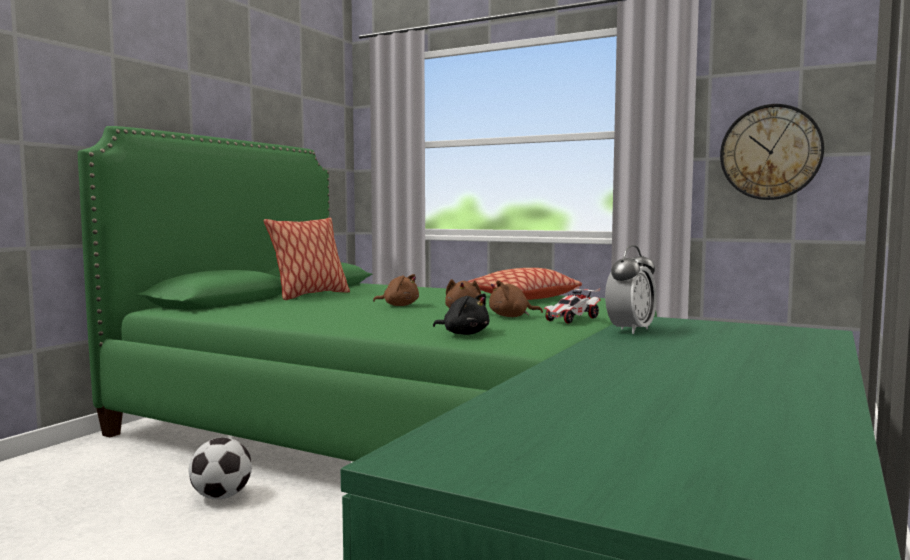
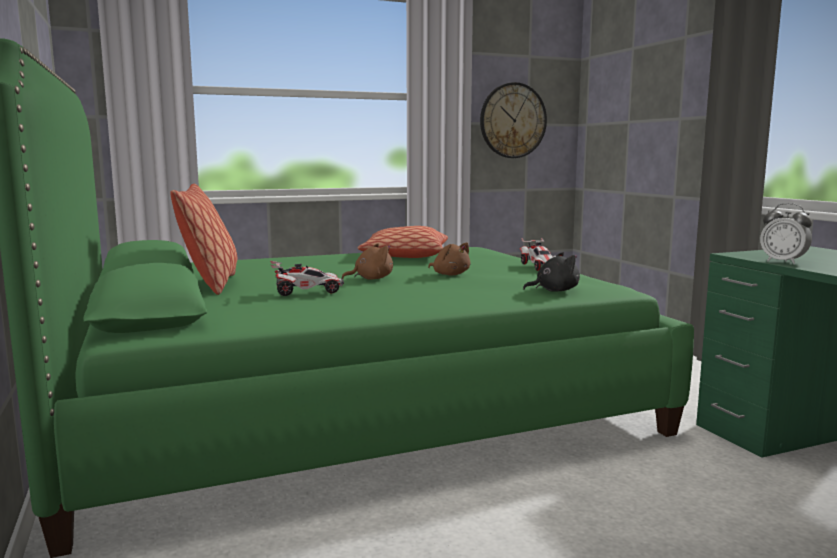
camera: 50 degrees left, 5 degrees up
football [189,438,252,499] -> none
brown plush toy [489,280,543,317] -> none
alarm clock [605,245,657,334] -> alarm clock turned 150 degrees clockwise [760,203,812,264]
none -> toy car [270,261,344,296]

